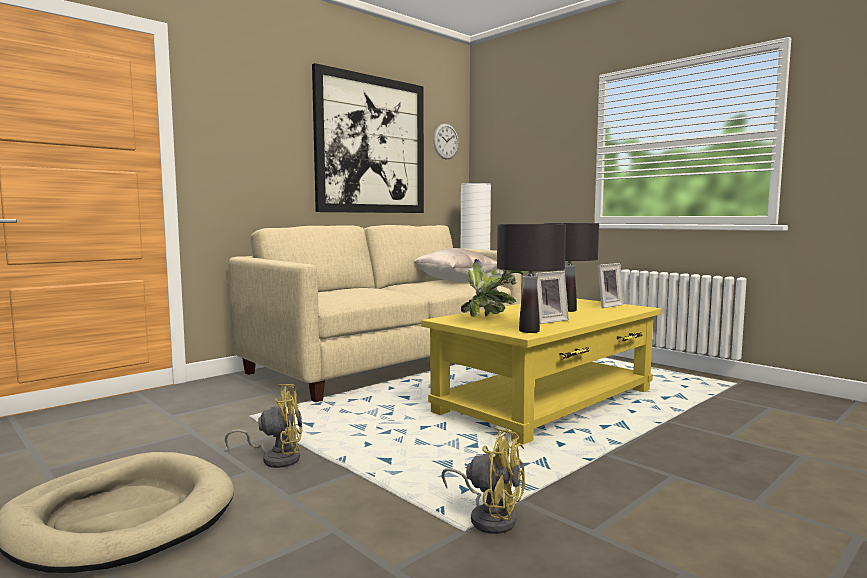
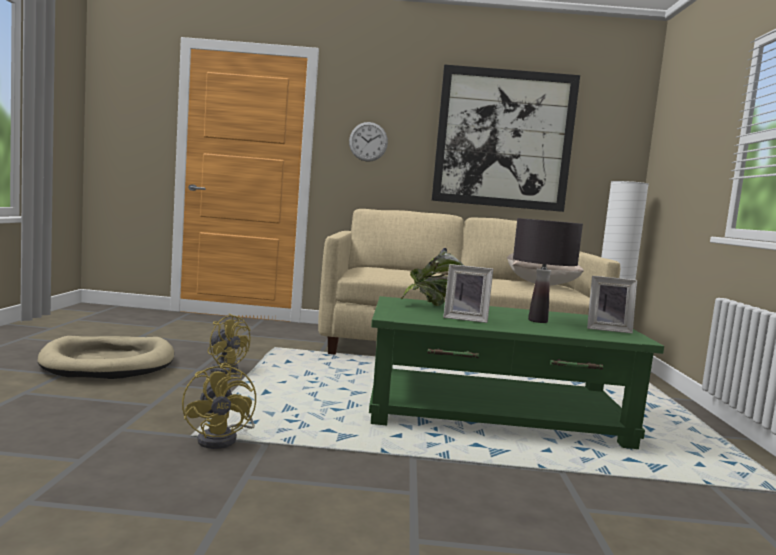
camera: 45 degrees right, 0 degrees up
yellow coffee table [421,299,662,445] -> green coffee table [369,296,664,449]
wall clock [434,124,459,159] -> wall clock moved to [349,122,388,162]
black table lamp [497,224,566,333] -> none

